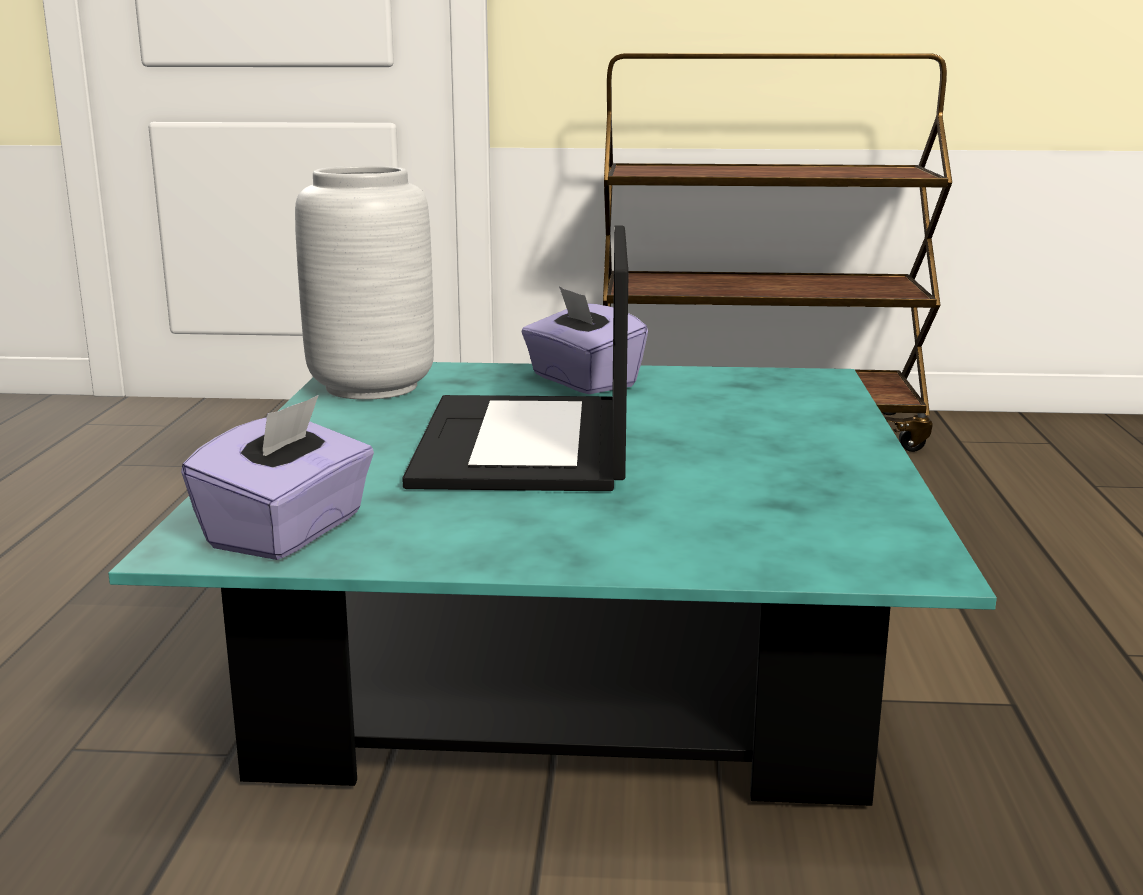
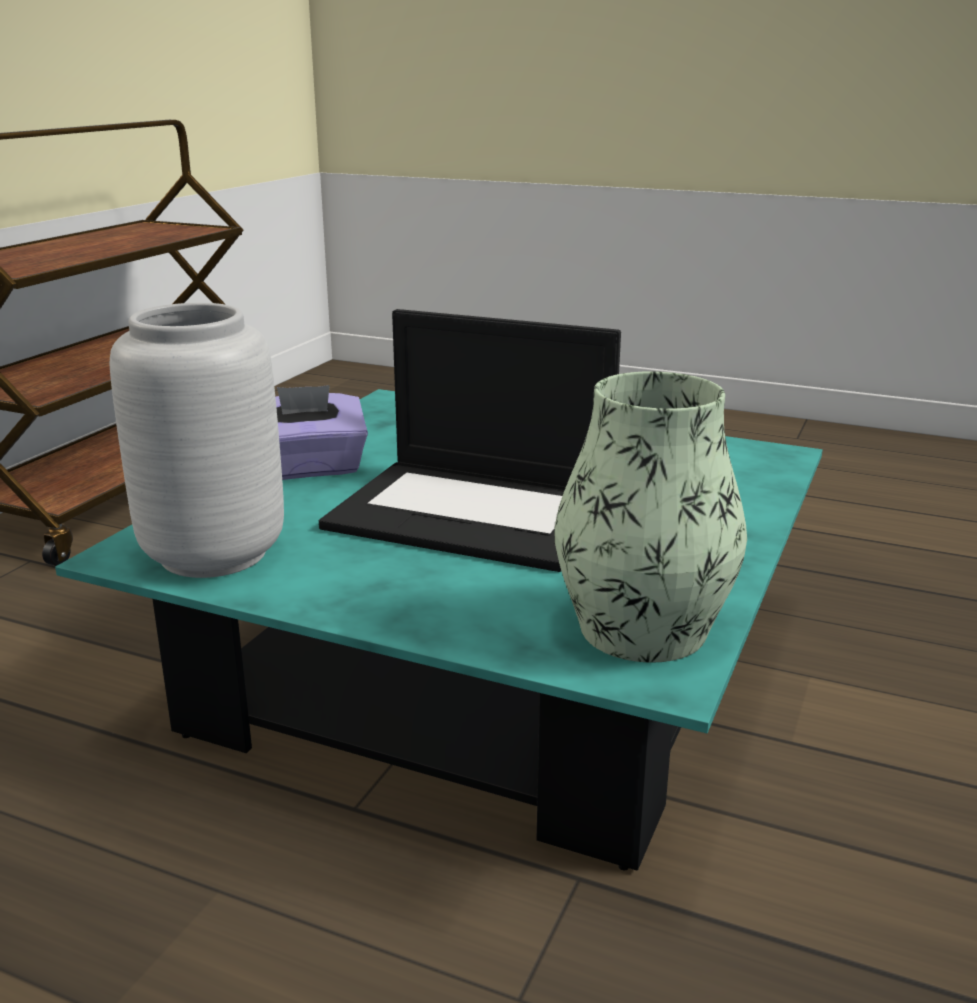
camera: 70 degrees left, 5 degrees up
purple tissue box [181,395,374,560] -> vase [554,371,747,663]

